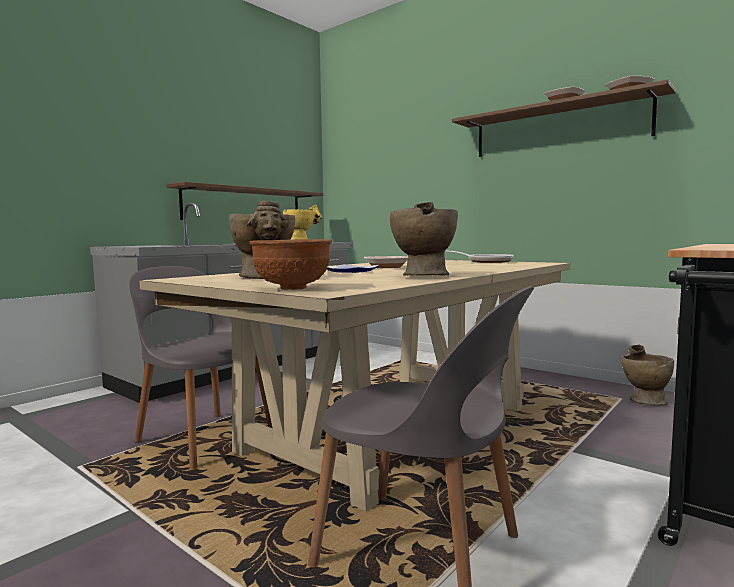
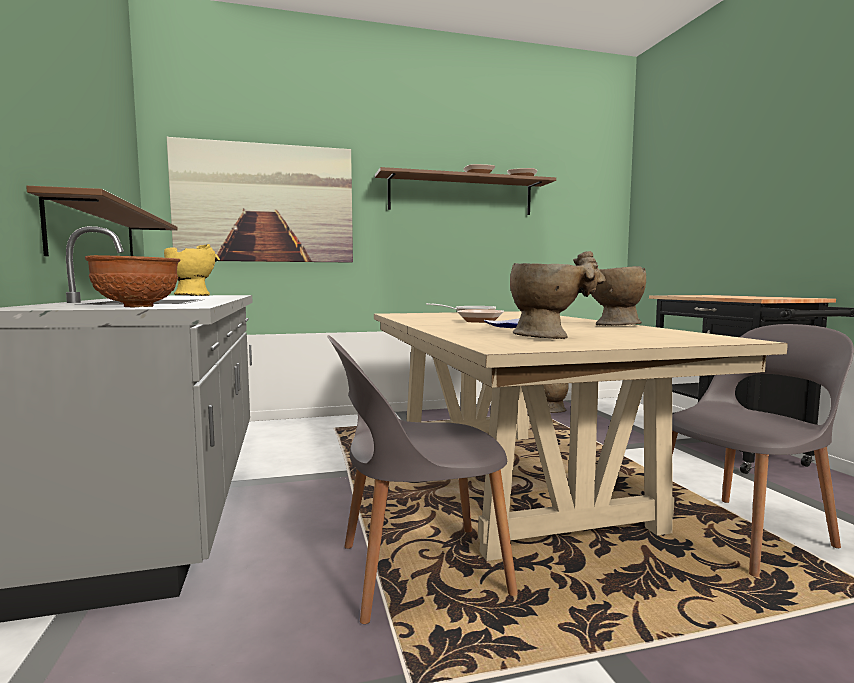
camera: 55 degrees left, 0 degrees up
brown bowl [249,239,332,290] -> brown bowl moved to [85,255,180,307]
none -> picture [167,137,353,263]

